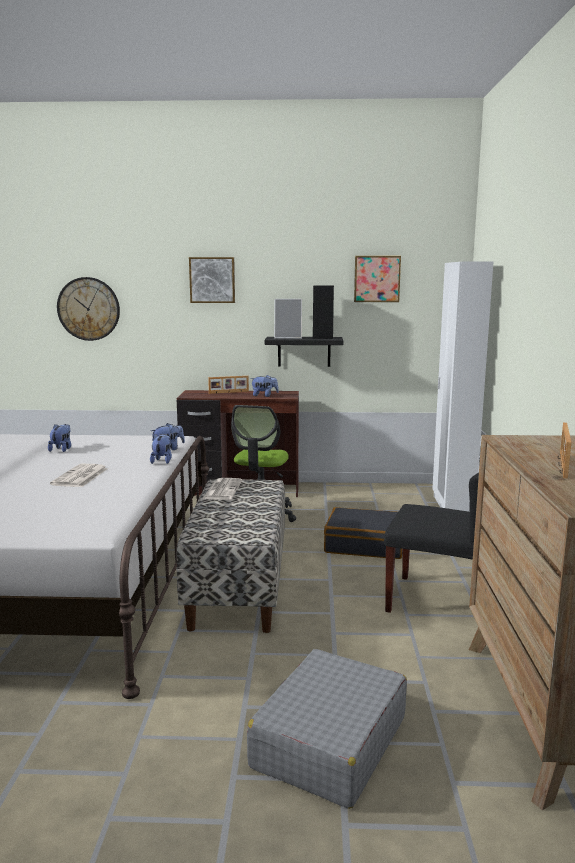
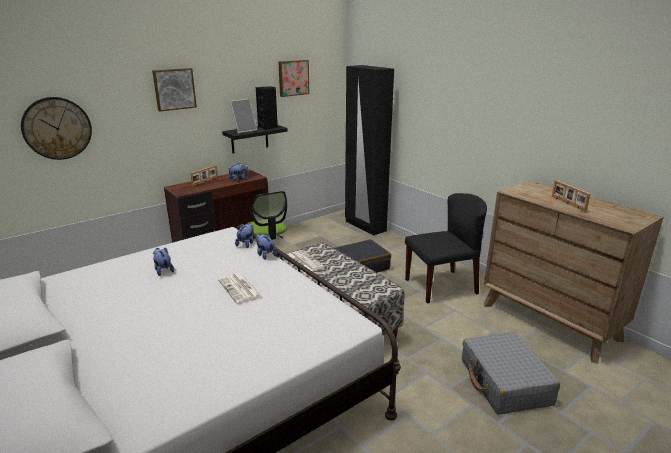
camera: 40 degrees left, 10 degrees up
white wardrobe [432,262,493,512] -> black wardrobe [345,65,394,236]

